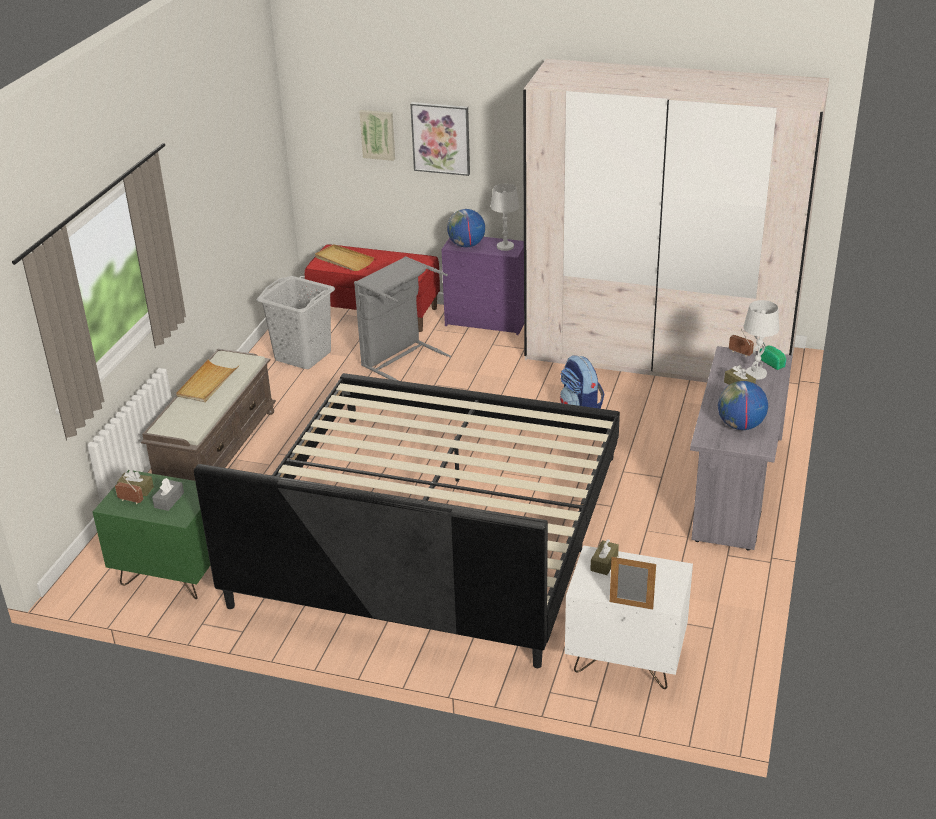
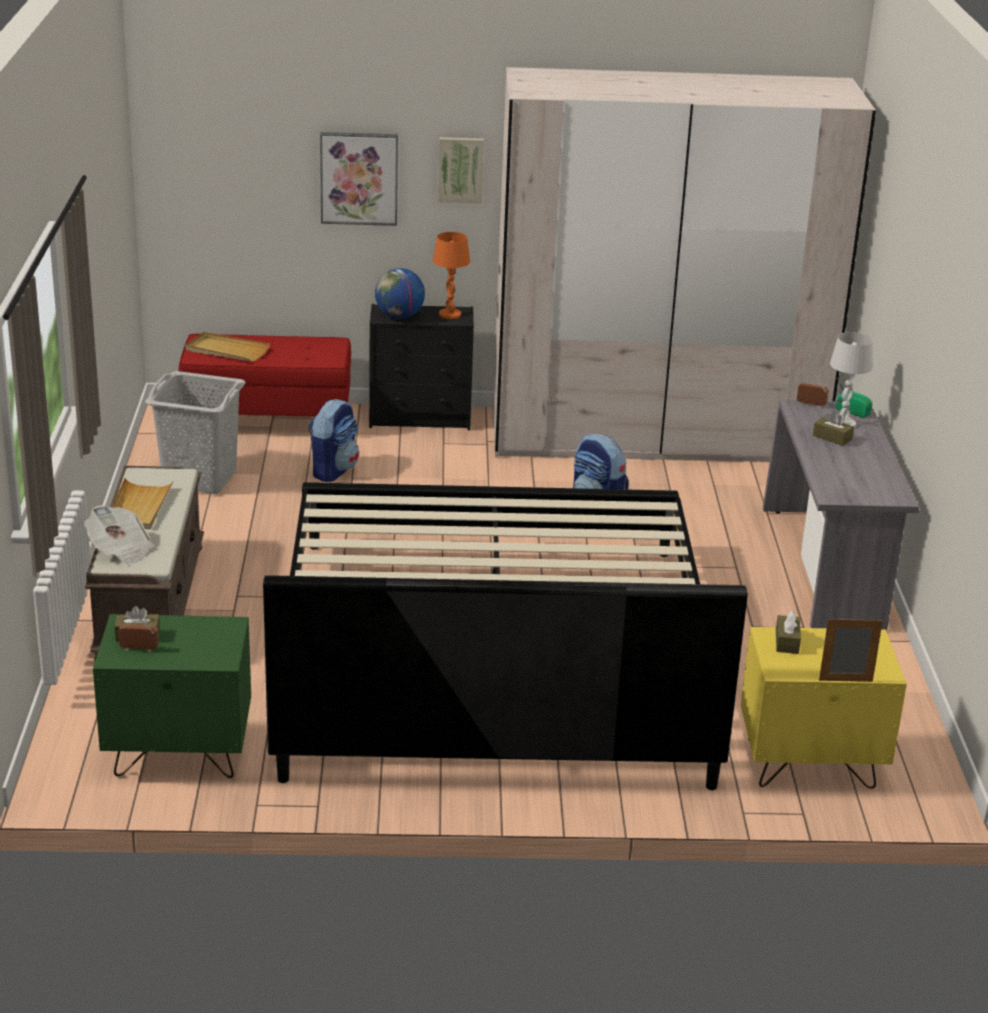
camera: 20 degrees left, 5 degrees down
grey tissue box [152,478,184,511] -> none
grey laundry basket [354,256,451,381] -> backpack [308,399,359,482]
picture [359,110,395,161] -> picture moved to [438,137,484,203]
purple dresser [441,237,524,335] -> black dresser [369,304,474,430]
white table lamp [490,184,519,251] -> orange table lamp [433,232,470,319]
white nightstand [565,545,693,689] -> yellow nightstand [741,627,907,789]
globe [718,381,768,430] -> none
none -> newspaper [84,505,153,566]

